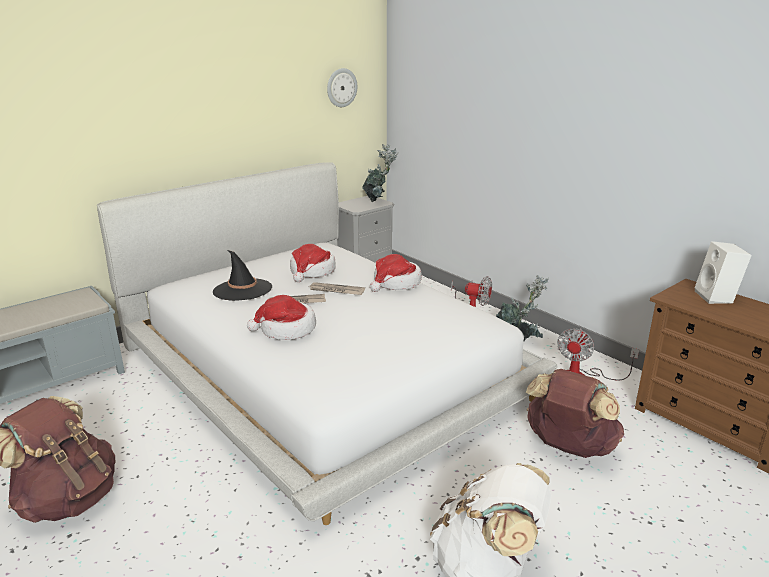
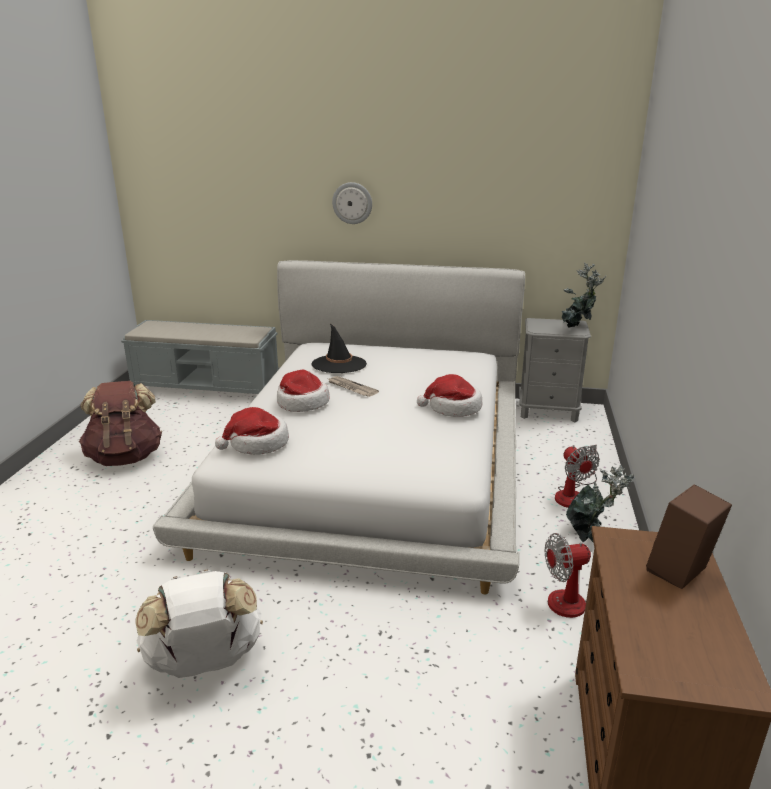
camera: 50 degrees right, 0 degrees up
hat [290,244,336,282] -> hat moved to [215,407,289,455]
newspaper [309,282,365,295] -> none
wall clock [327,68,357,107] -> wall clock moved to [332,182,372,224]
brown backpack [526,369,624,458] -> none
white speaker [695,241,752,304] -> brown speaker [646,484,732,589]

